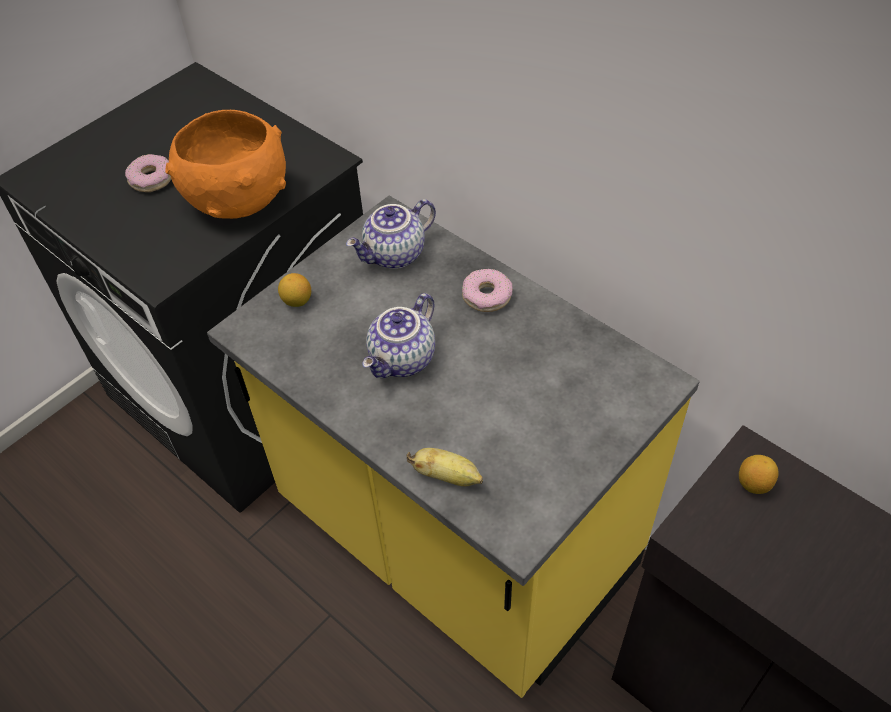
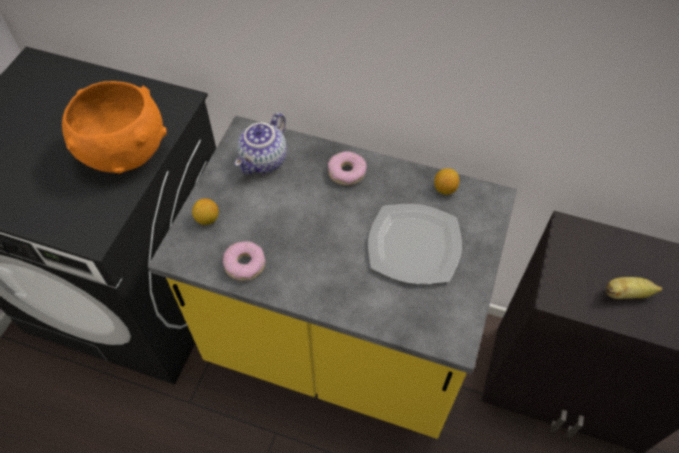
camera: 25 degrees left, 5 degrees up
donut [125,154,171,192] -> donut moved to [223,241,265,281]
teapot [362,293,435,378] -> none
banana [407,448,483,486] -> banana moved to [606,277,663,299]
lemon [739,455,779,494] -> lemon moved to [434,168,459,195]
none -> plate [368,204,462,284]

